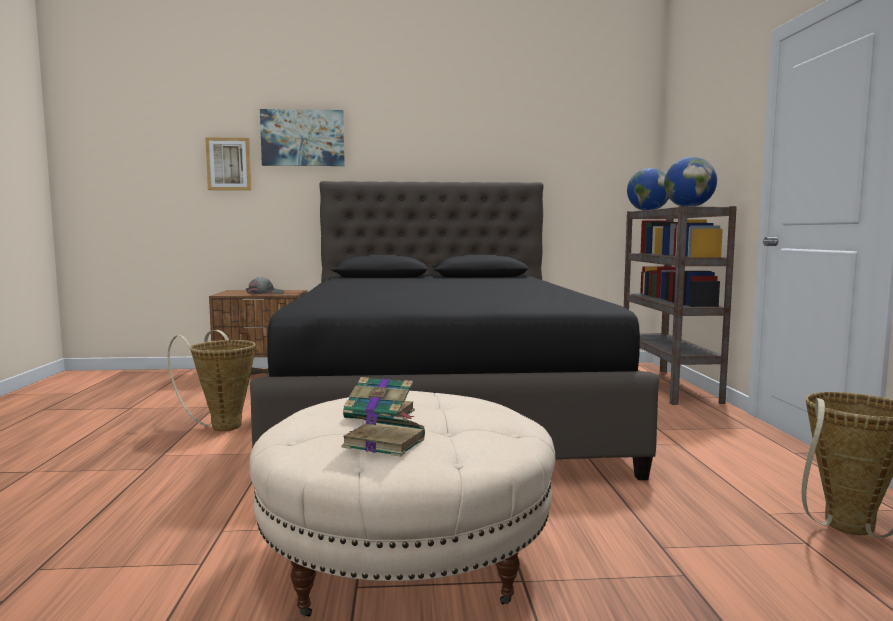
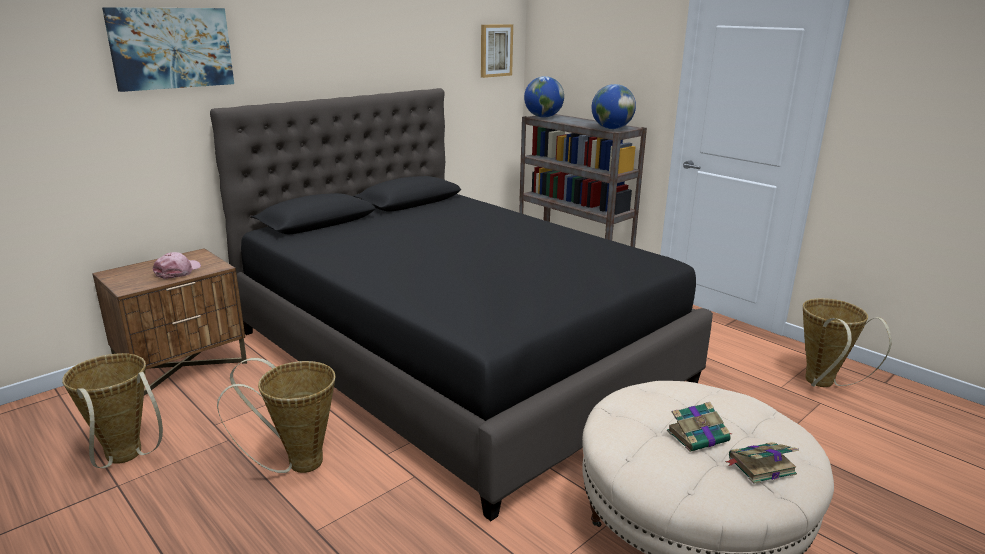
camera: 40 degrees left, 15 degrees up
picture [205,137,251,190] -> picture moved to [481,24,513,78]
grey cap [246,277,284,294] -> pink cap [153,252,201,279]
none -> basket [62,353,163,468]

